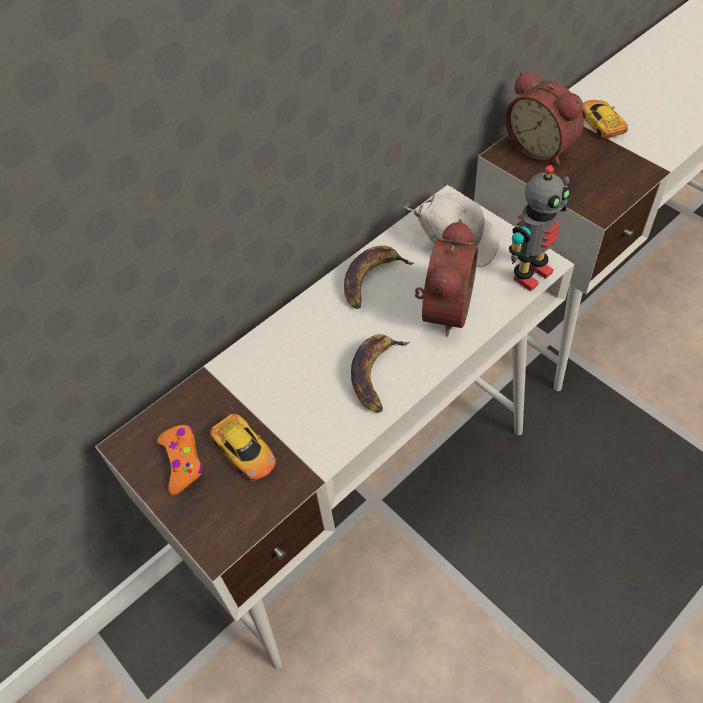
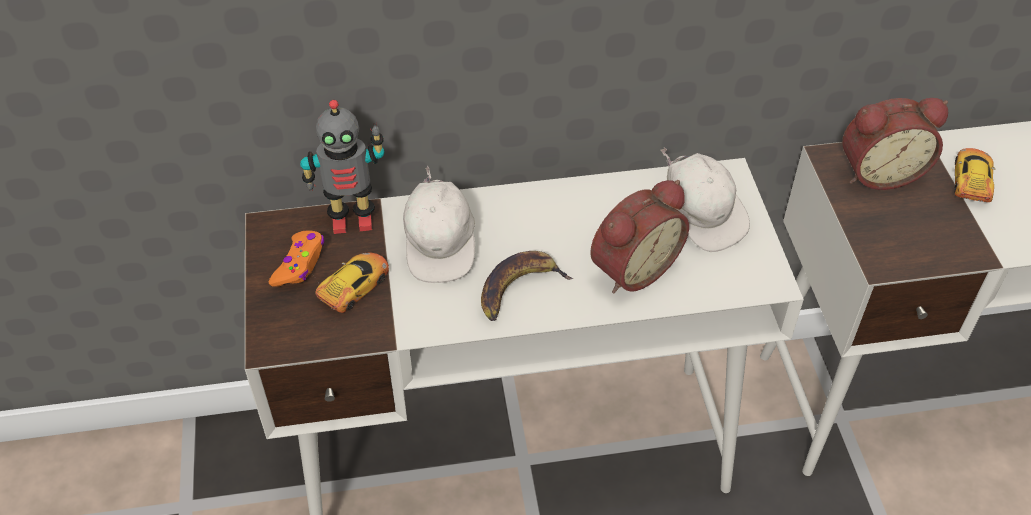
camera: 30 degrees right, 5 degrees down
toy car [210,393,276,481] -> toy car turned 135 degrees counterclockwise [308,252,389,313]
banana [344,246,414,309] -> none
alarm clock [505,71,584,165] -> alarm clock turned 90 degrees counterclockwise [842,98,948,190]
toy robot [509,165,570,291] -> toy robot moved to [300,100,384,234]
none -> white cap [403,166,475,283]

